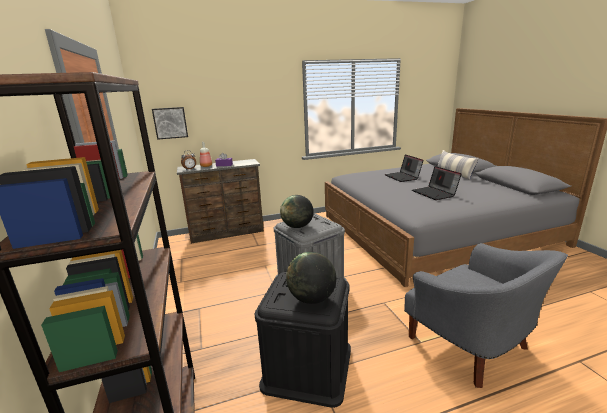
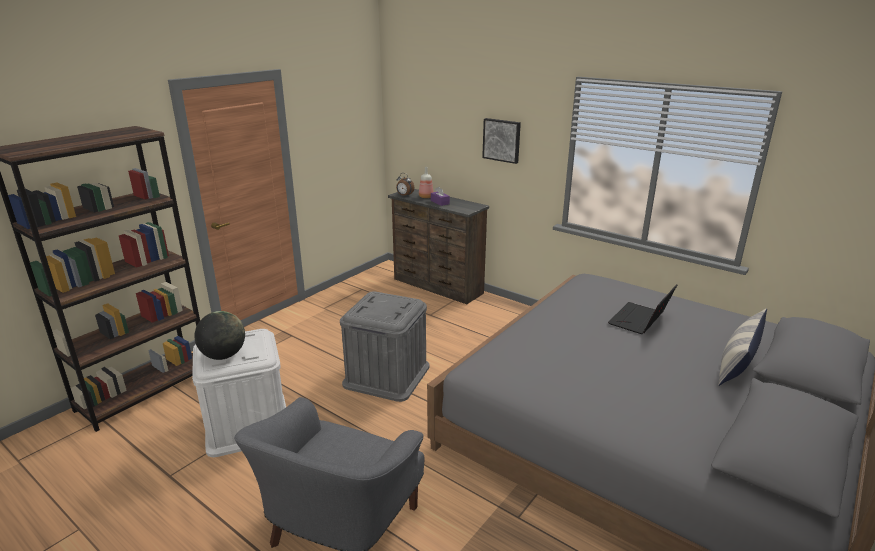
camera: 55 degrees right, 5 degrees up
picture [152,107,188,140] -> picture moved to [482,118,521,164]
black storage box [255,272,351,408] -> white storage box [192,329,286,457]
globe [280,195,314,228] -> none
laptop [412,166,462,200] -> none

